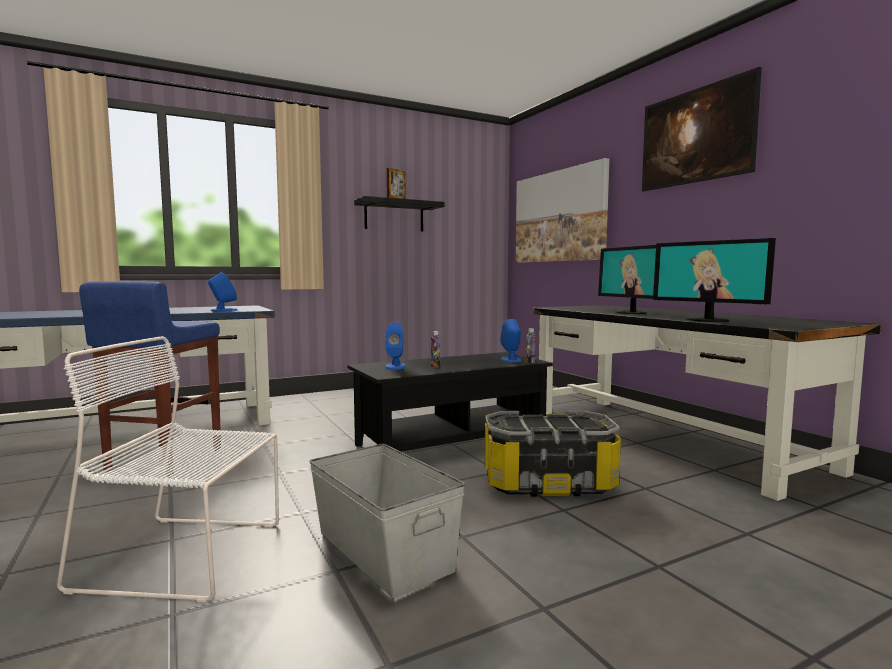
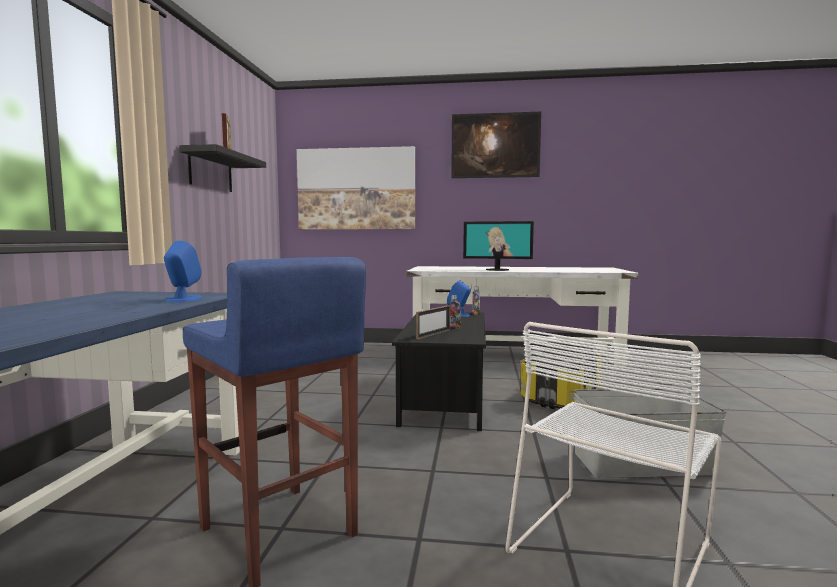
camera: 55 degrees left, 0 degrees up
blue speaker [385,322,406,370] -> picture frame [416,305,450,339]
black desk [533,305,881,501] -> white desk [407,266,638,368]
monitor [653,238,776,322] -> none

